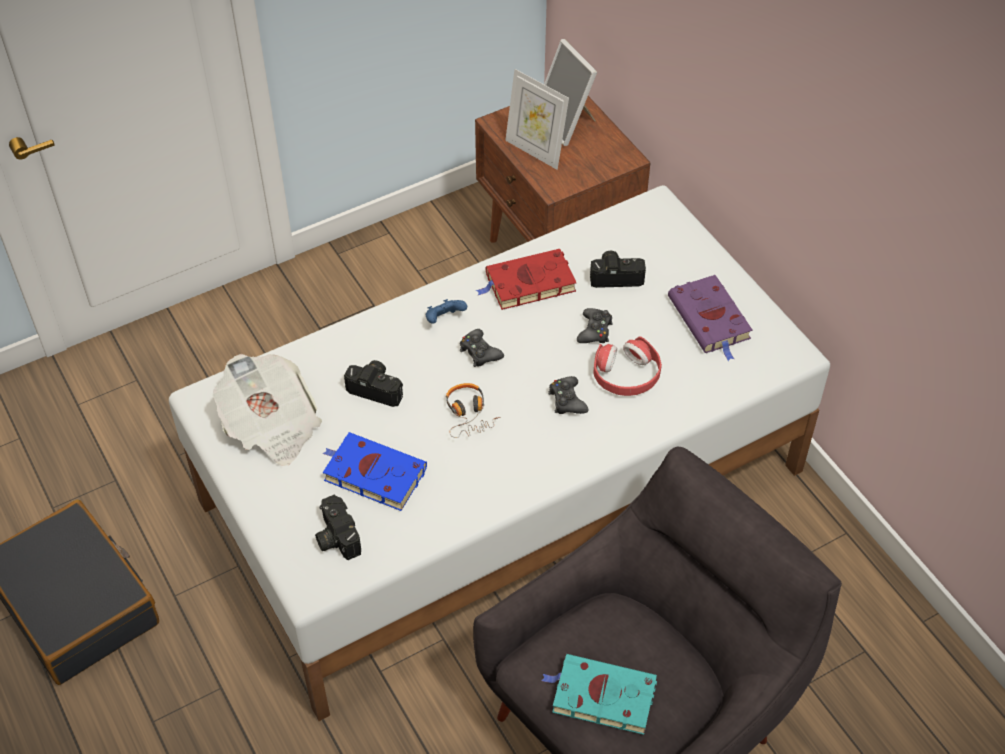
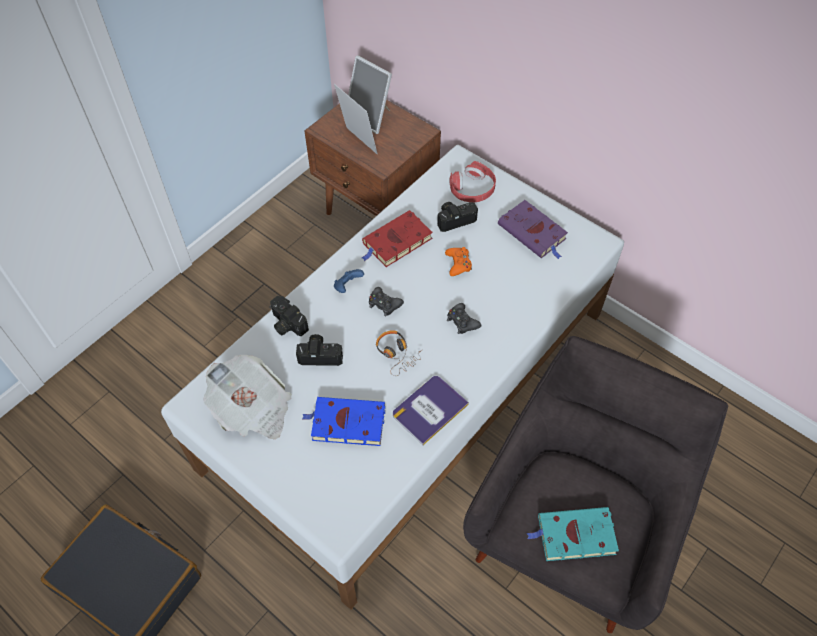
camera: 20 degrees left, 5 degrees up
camera [315,495,361,560] -> camera moved to [269,296,309,336]
picture frame [505,69,569,170] -> picture frame turned 150 degrees counterclockwise [334,84,377,154]
black game controller [577,308,613,343] -> orange game controller [445,247,472,276]
red headphones [593,336,662,396] -> red headphones moved to [449,161,496,202]
none -> book [393,376,469,445]

